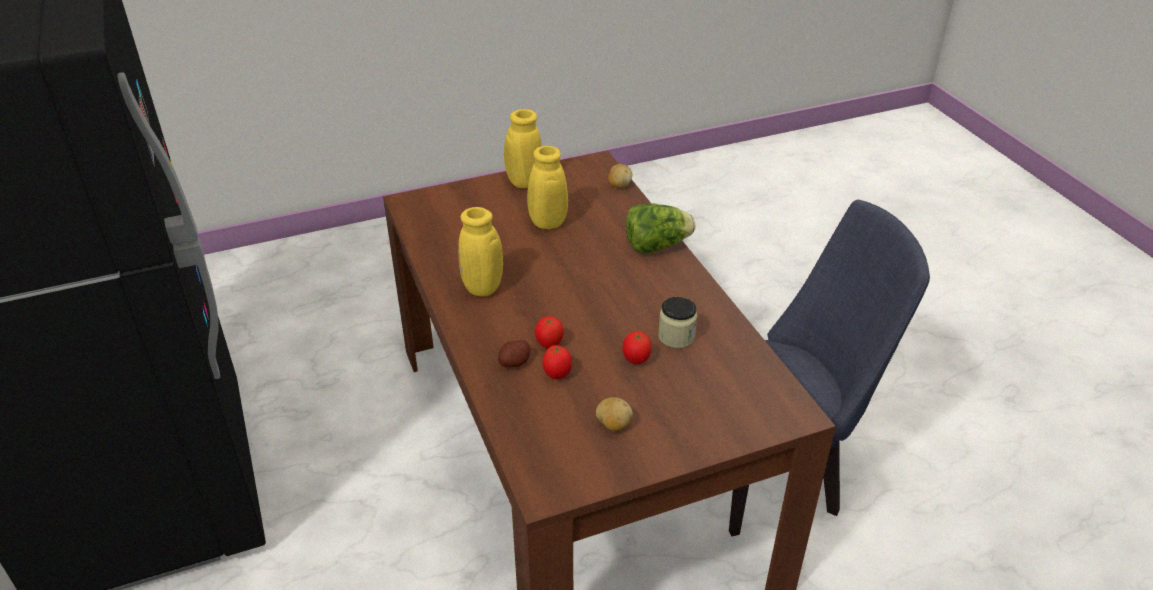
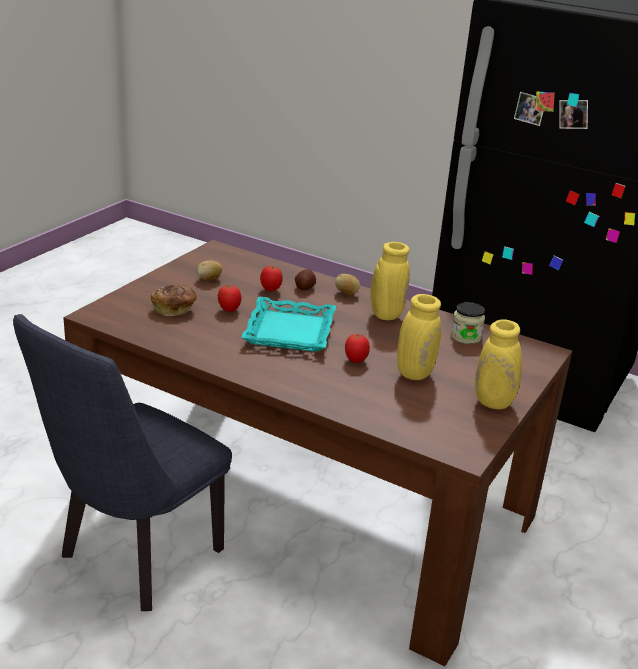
camera: 140 degrees right, 10 degrees down
tomato [535,316,564,349] -> tomato moved to [345,333,370,363]
potato [608,164,632,188] -> potato moved to [335,274,360,295]
lettuce [626,203,695,253] -> none
jar [658,297,697,348] -> jar moved to [451,302,485,344]
none -> bread [151,285,196,316]
none -> turquoise tray [241,297,336,352]

